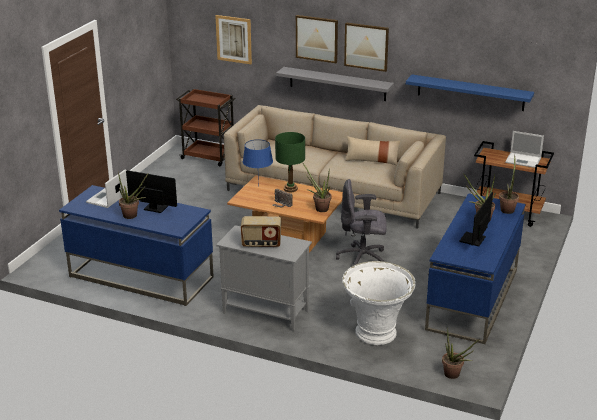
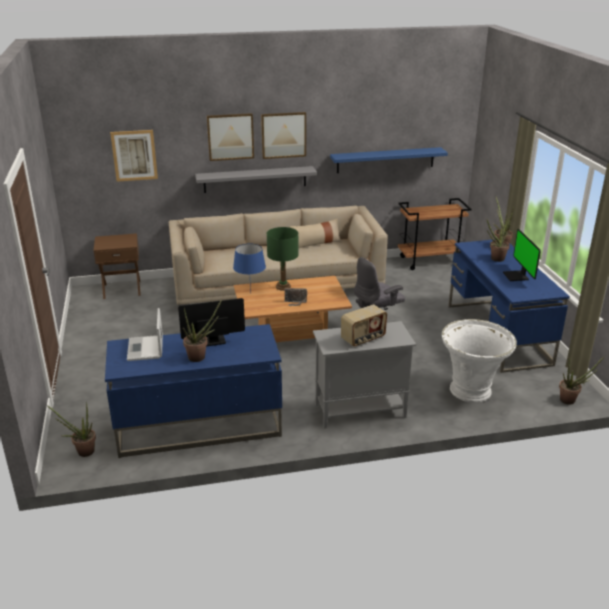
camera: 35 degrees left, 0 degrees up
brown cart [176,89,236,166] -> brown nightstand [93,233,141,299]
potted plant [302,162,331,212] -> potted plant moved to [48,402,96,457]
laptop [505,131,544,168] -> none

